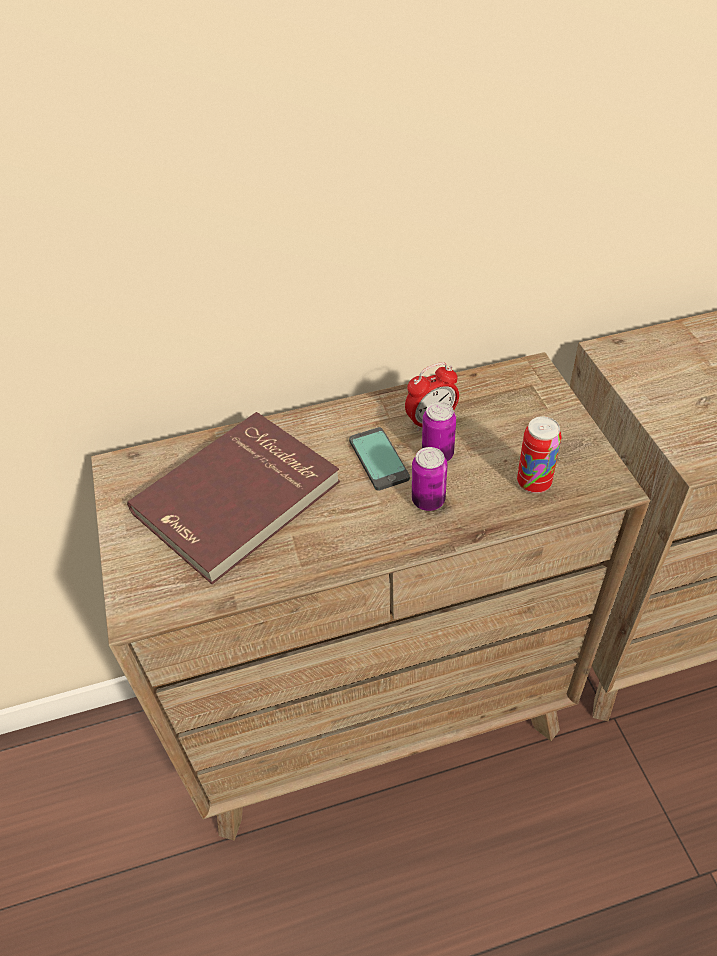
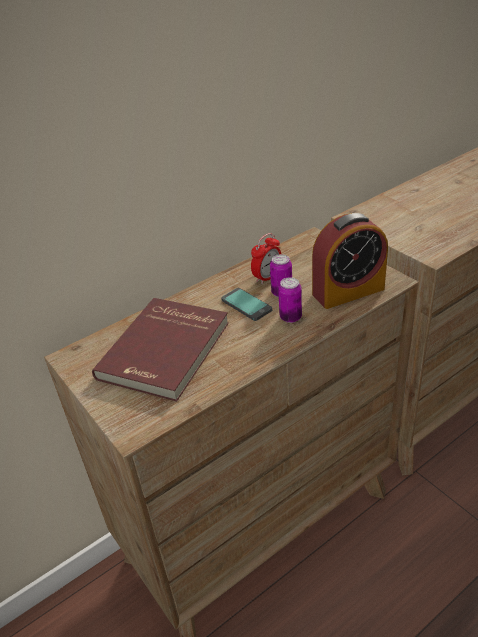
camera: 20 degrees left, 10 degrees down
can [517,416,561,493] -> alarm clock [312,213,388,309]

